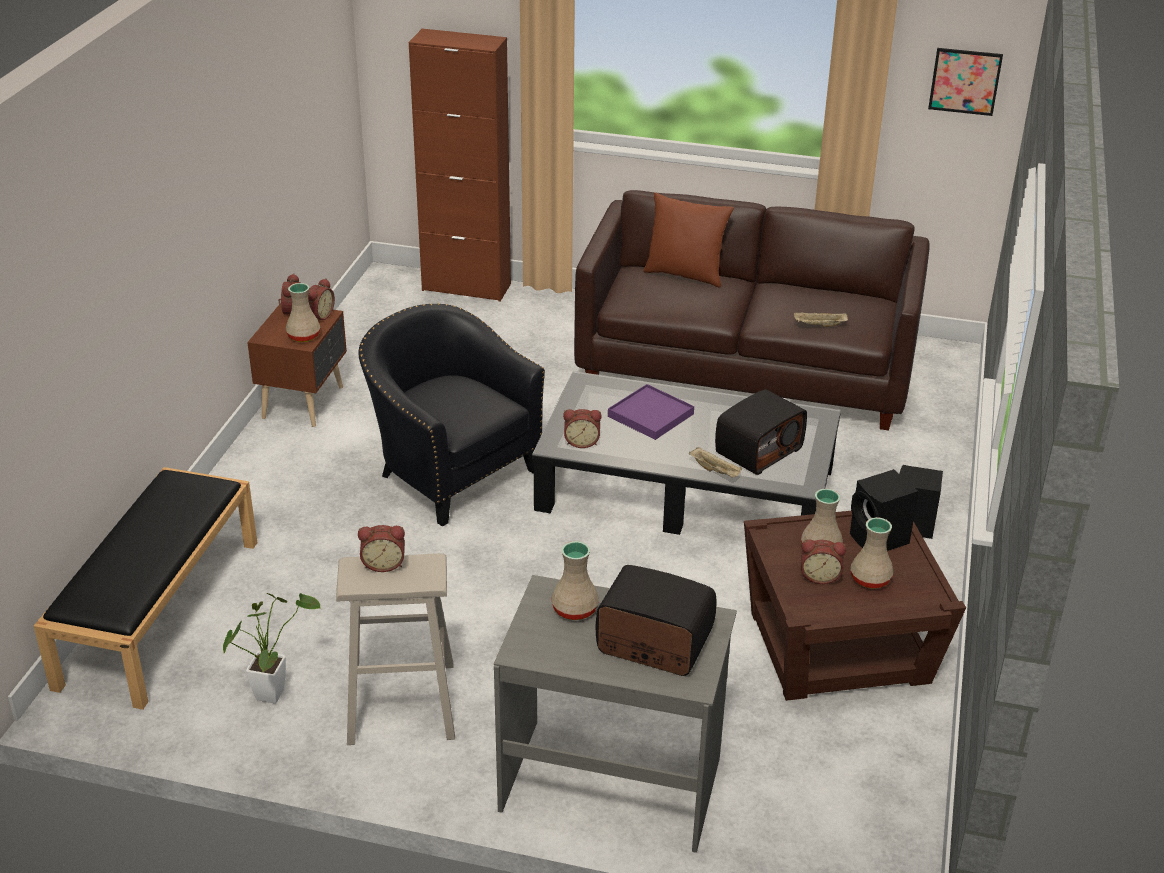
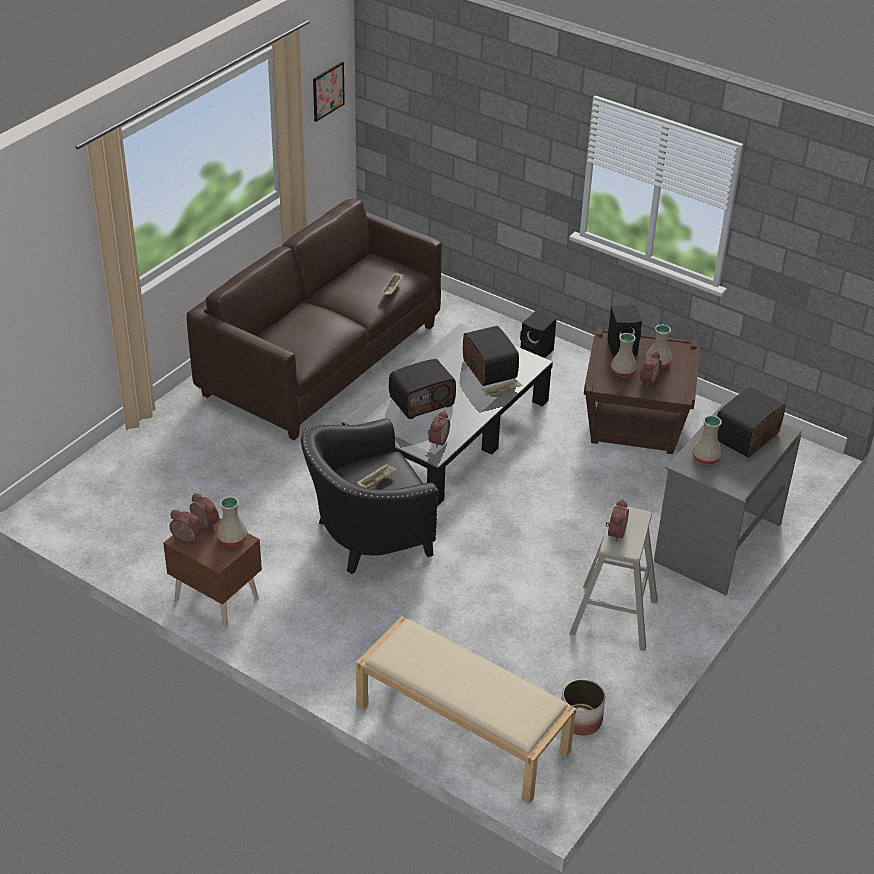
camera: 70 degrees left, 5 degrees up
black bench [34,467,257,710] -> beige bench [356,616,576,804]
potted plant [223,593,321,704] -> none
brown cabinet [409,29,511,302] -> none
purple tray [608,384,694,440] -> radio [389,359,456,419]
brown pillow [643,192,734,288] -> none
none -> beige tray [357,463,397,488]
none -> planter [561,679,605,735]

